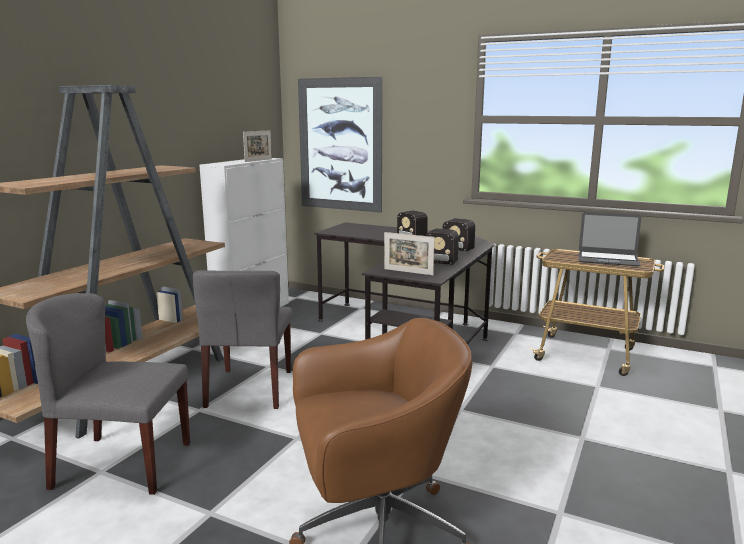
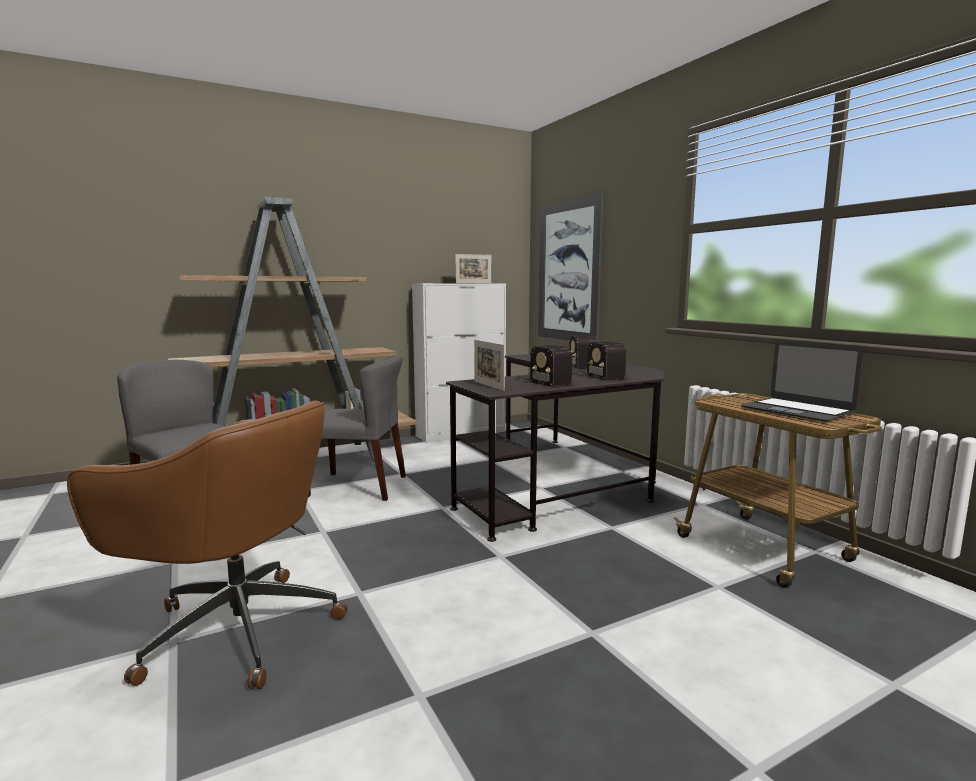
camera: 35 degrees right, 5 degrees down
grey chair [193,270,293,409] -> grey chair turned 120 degrees counterclockwise [308,355,406,501]

